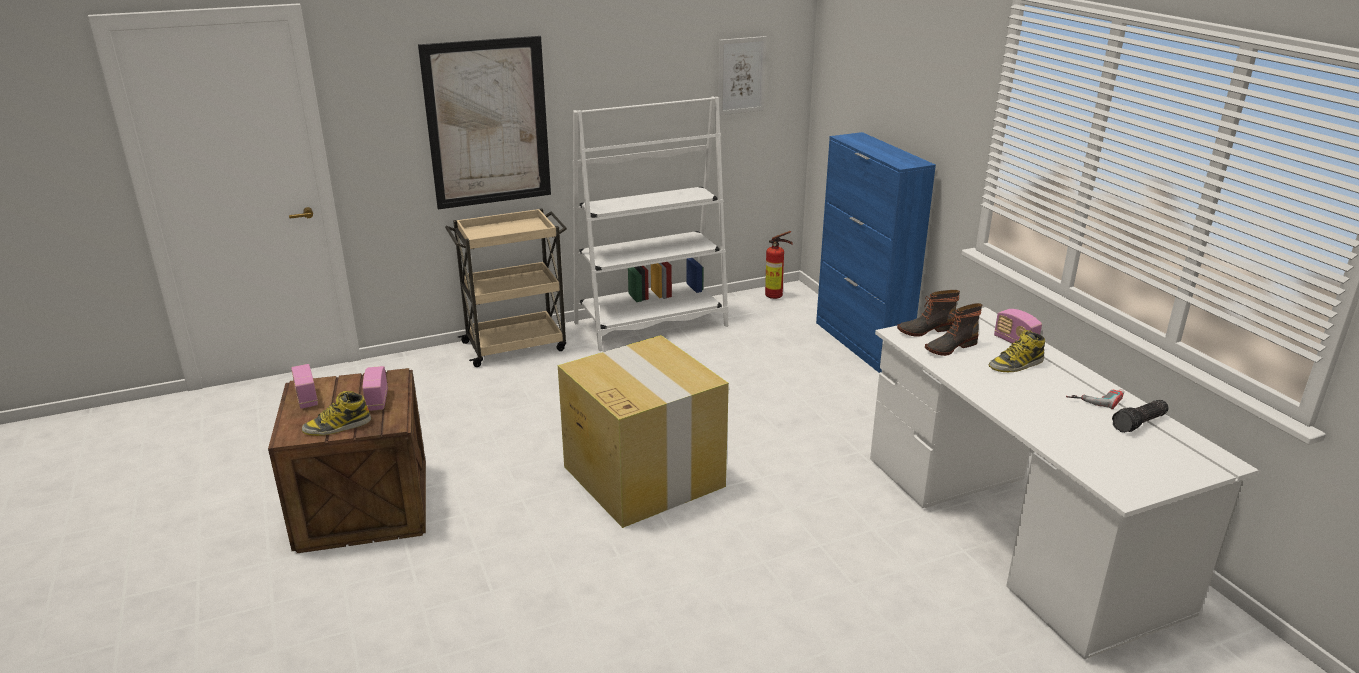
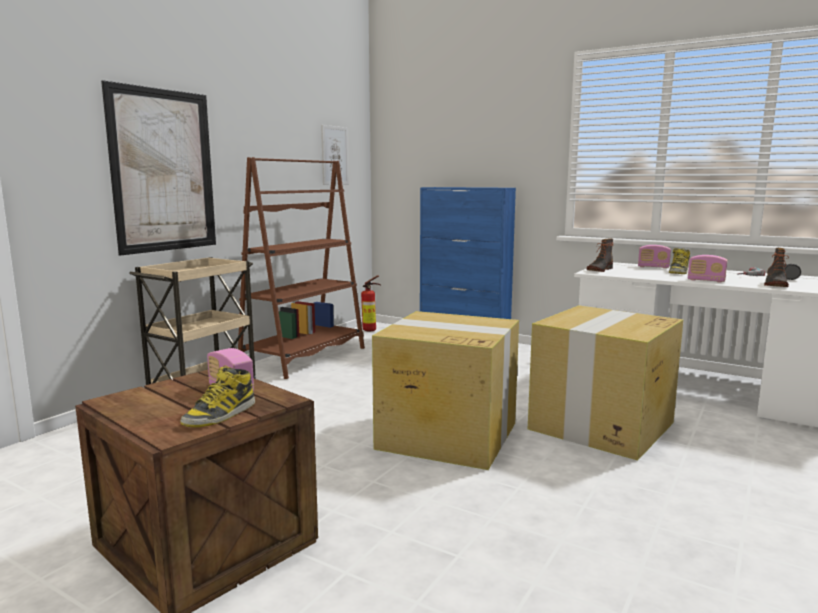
camera: 35 degrees left, 15 degrees down
radio [291,364,318,409] -> radio moved to [688,255,728,282]
white bookcase [573,96,728,351] -> brown bookcase [238,157,365,379]
boot [925,303,982,356] -> boot moved to [764,248,789,287]
none -> cardboard box [528,305,683,461]

